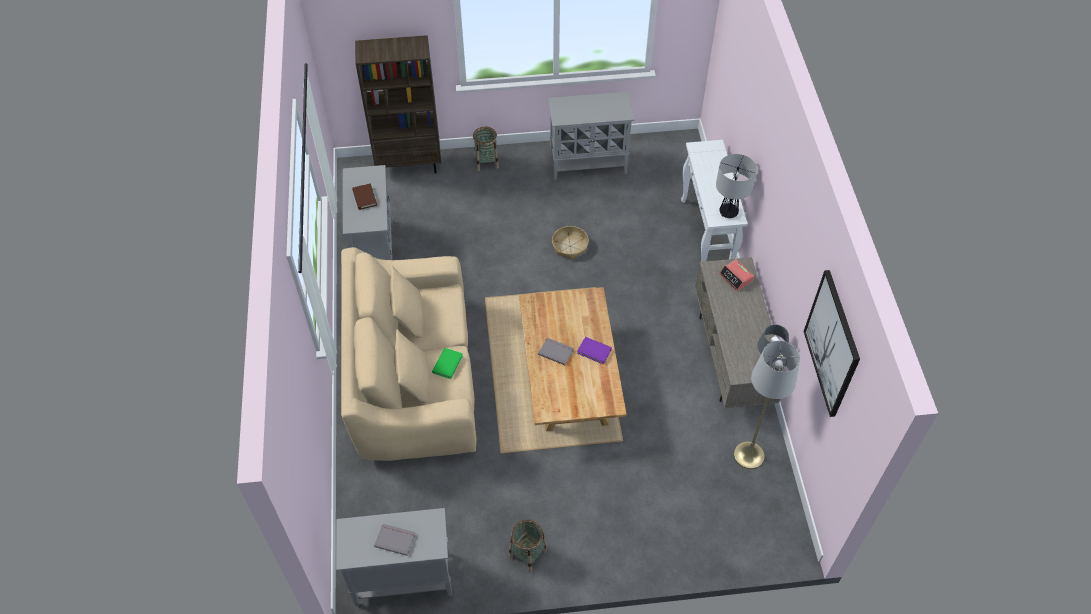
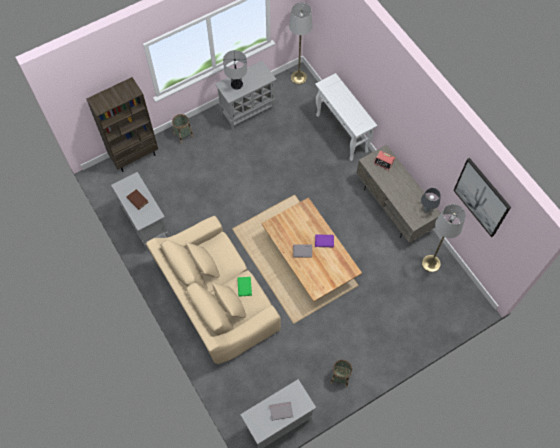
camera: 25 degrees left, 10 degrees up
basket [552,226,589,259] -> none
table lamp [716,154,757,218] -> table lamp moved to [223,50,247,89]
none -> grey floor lamp [289,3,313,84]

